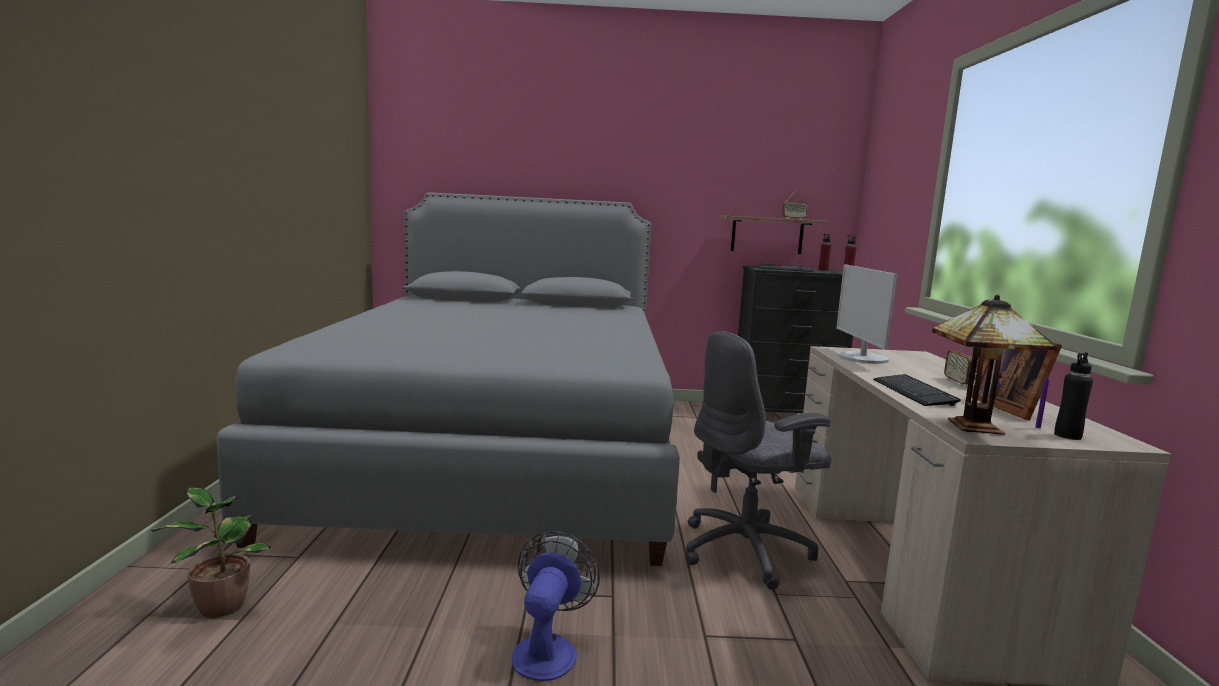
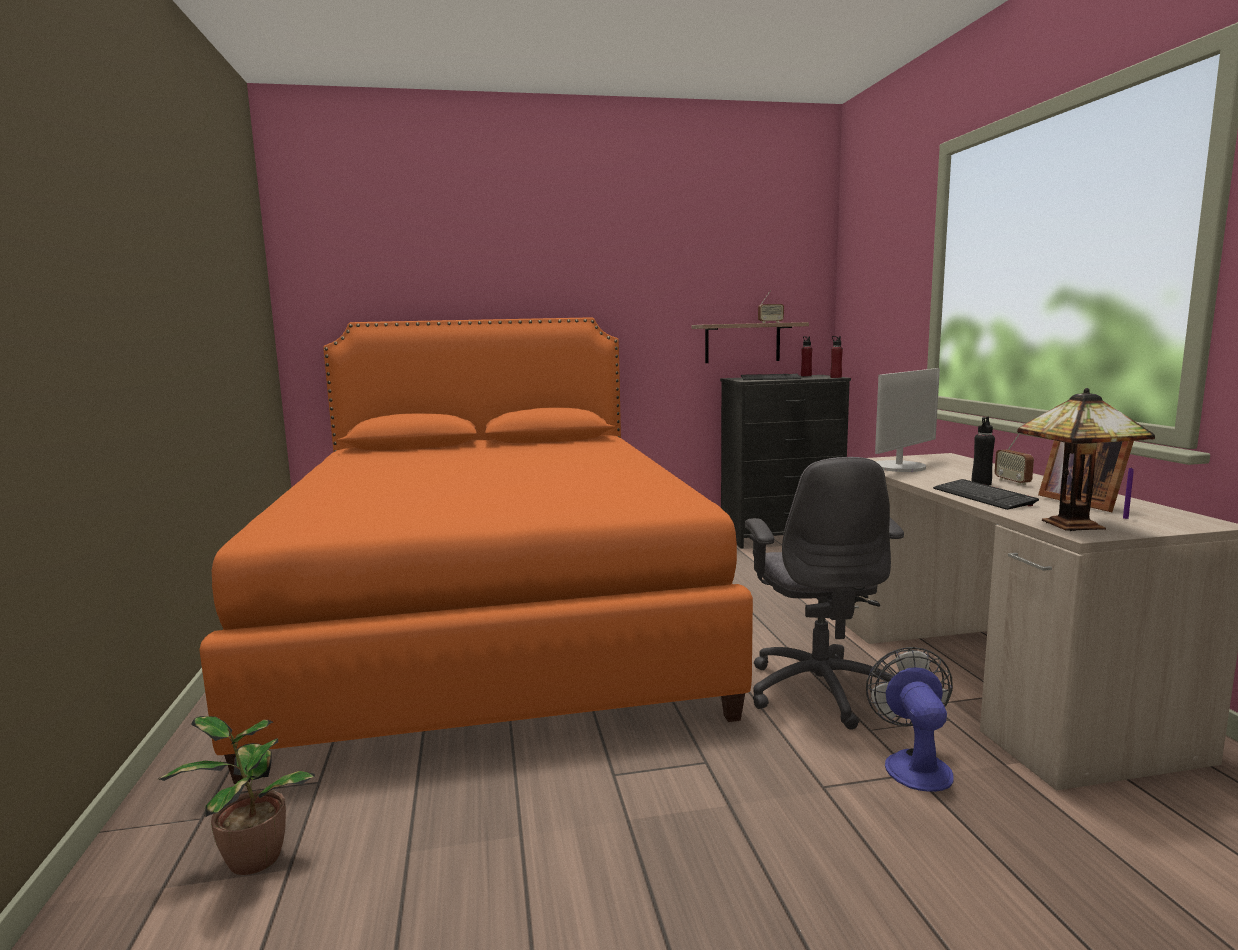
camera: 10 degrees left, 0 degrees up
grey bed [216,192,680,566] -> orange bed [199,317,753,784]
fan [512,531,600,681] -> fan moved to [866,647,954,792]
grey office chair [685,331,832,590] -> grey office chair turned 60 degrees counterclockwise [745,457,904,730]
monitor [836,265,897,364] -> monitor turned 120 degrees counterclockwise [875,368,940,472]
black bottle [1054,352,1093,440] -> black bottle moved to [972,417,995,486]

